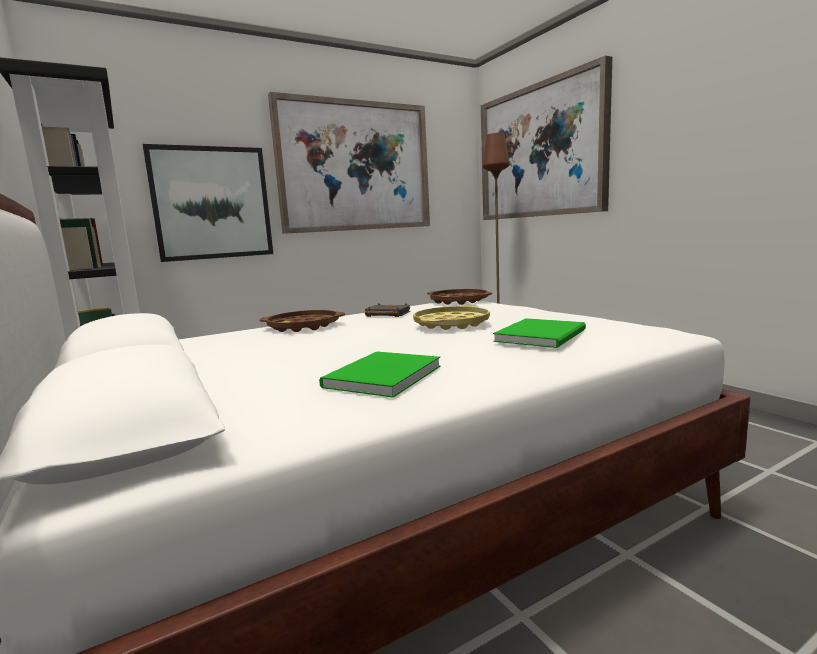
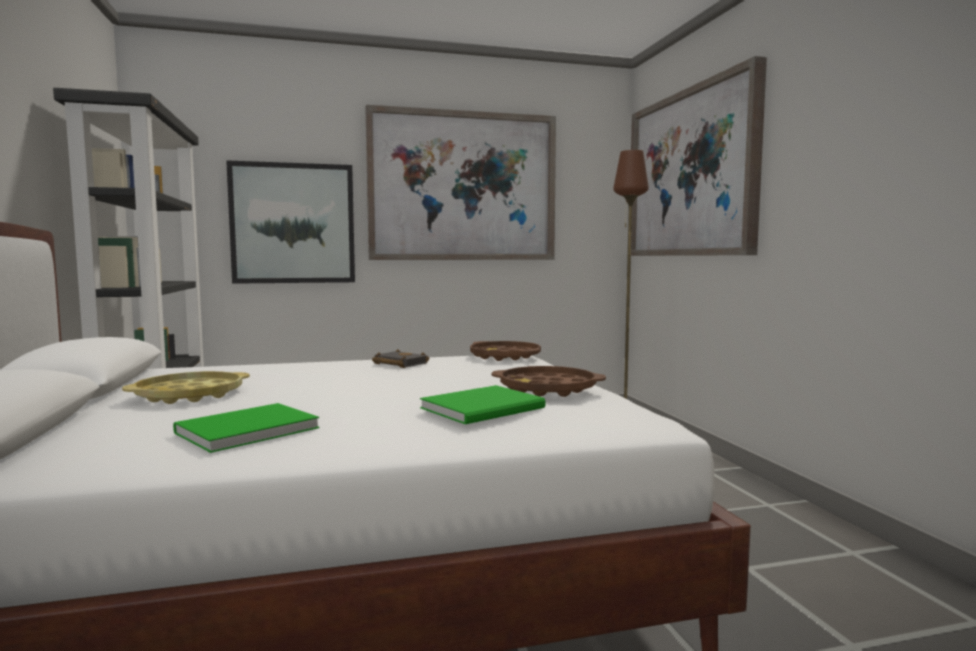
camera: 15 degrees right, 5 degrees down
brown tray [260,310,345,332] -> brown tray moved to [491,366,606,397]
yellow tray [413,305,490,330] -> yellow tray moved to [122,371,250,404]

